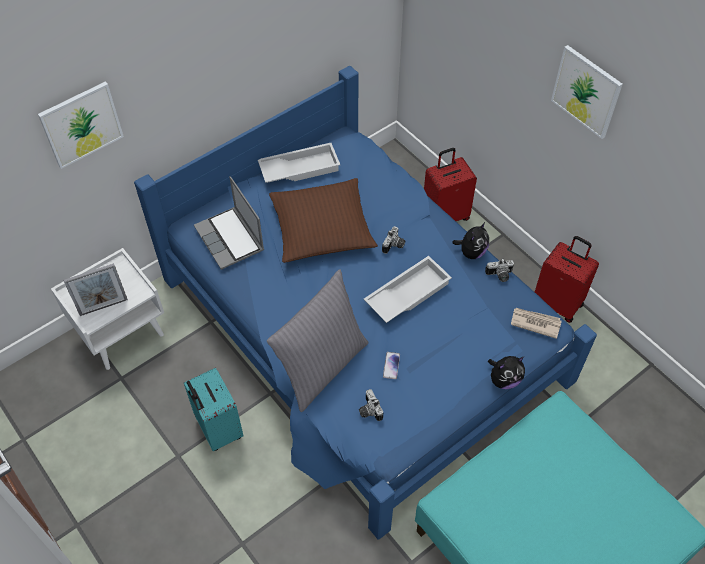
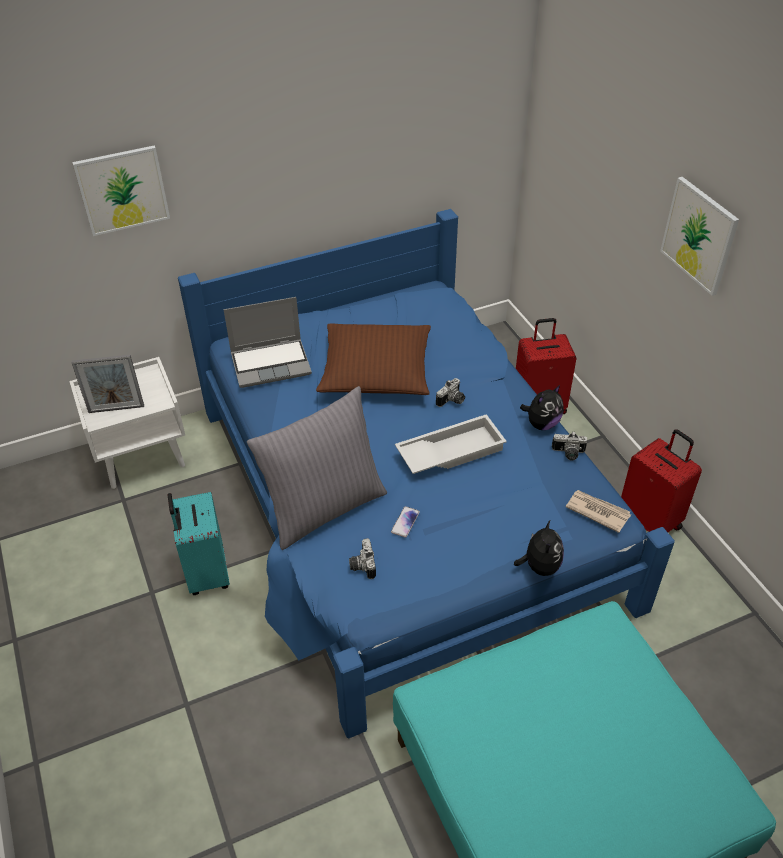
camera: 15 degrees right, 10 degrees down
laptop [194,176,264,270] -> laptop turned 90 degrees counterclockwise [224,297,312,388]
white tray [258,143,340,183] -> none
plush toy [488,356,525,389] -> plush toy turned 75 degrees counterclockwise [514,519,564,576]

